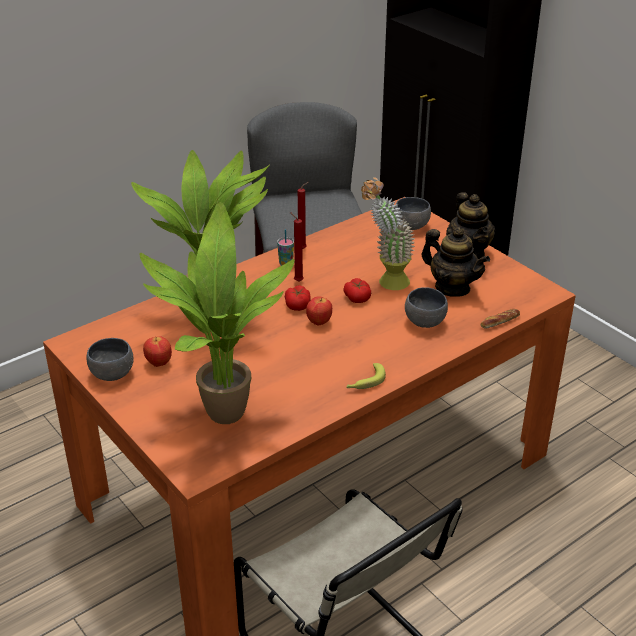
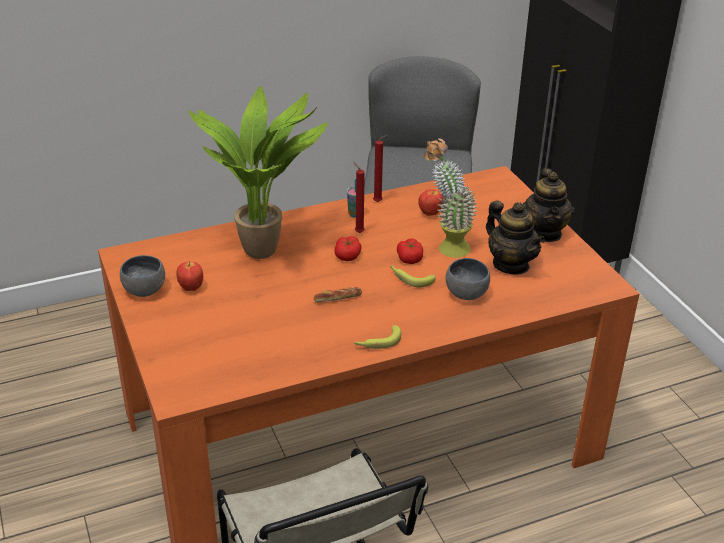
camera: 15 degrees right, 0 degrees up
potted plant [139,202,295,424] -> none
apple [306,296,332,326] -> apple moved to [418,189,443,216]
grey bowl [395,197,431,230] -> none
bread [481,309,520,329] -> bread moved to [314,287,362,302]
none -> banana [390,266,436,287]

